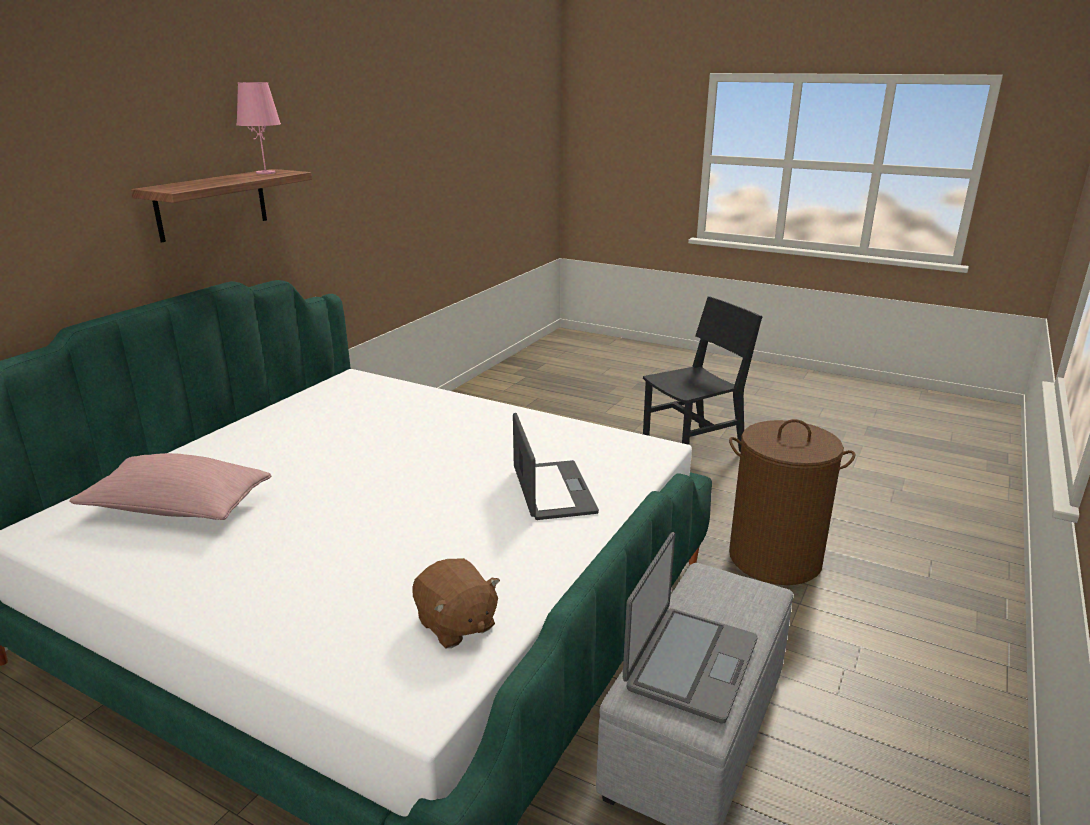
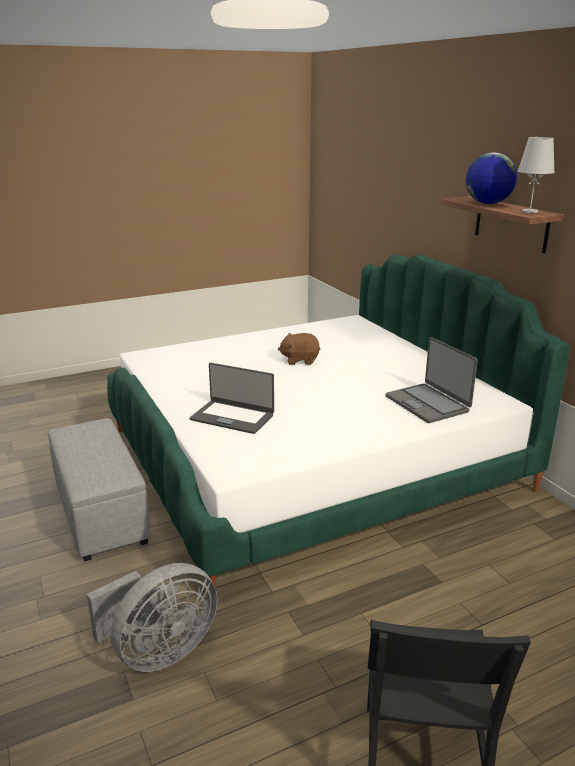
camera: 125 degrees right, 0 degrees up
pink pillow [69,453,271,520] -> none
pink table lamp [236,82,281,174] -> white table lamp [518,137,555,213]
brown plush toy [412,558,500,649] -> brown plush toy moved to [278,333,320,365]
laptop [623,532,758,724] -> laptop moved to [386,337,478,423]
brown laundry basket [729,419,855,585] -> grey fan [86,563,218,672]
none -> globe [466,152,517,204]

